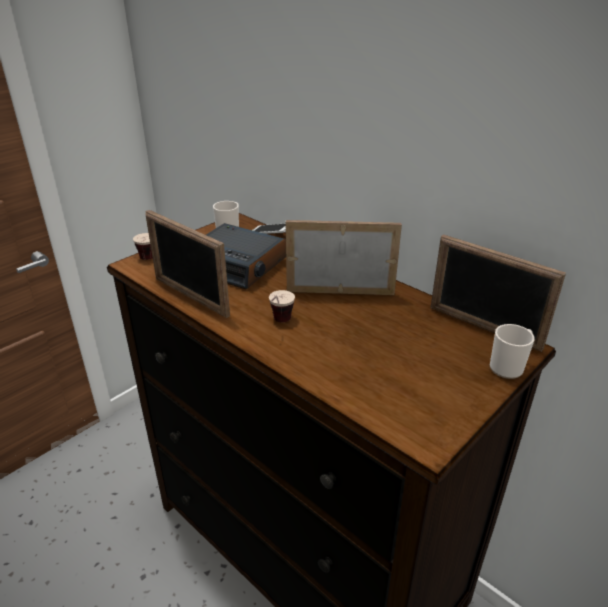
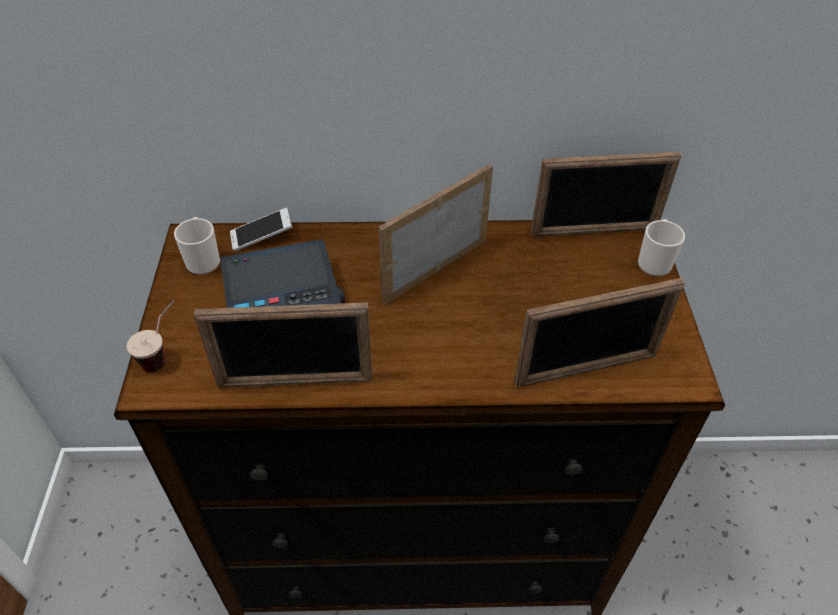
camera: 45 degrees left, 15 degrees up
cup [269,290,295,322] -> none
none -> picture frame [514,278,685,388]

